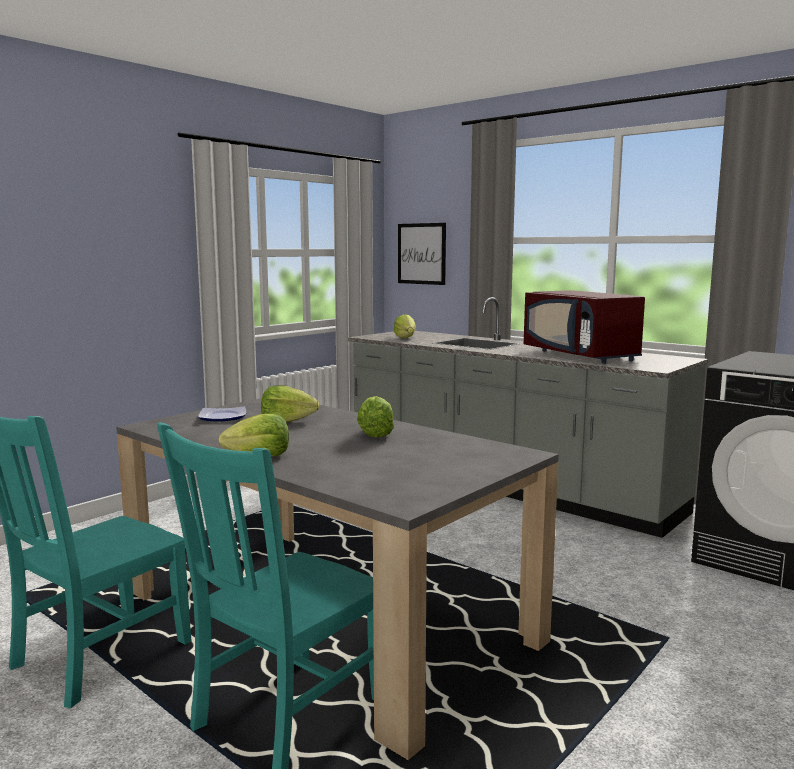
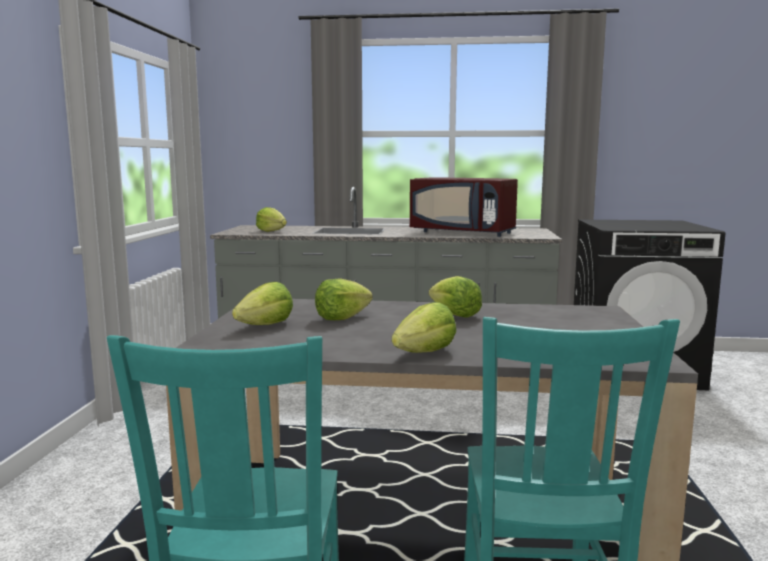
camera: 35 degrees left, 0 degrees up
plate [198,406,246,421] -> lettuce [232,282,293,325]
picture [398,223,446,285] -> none

